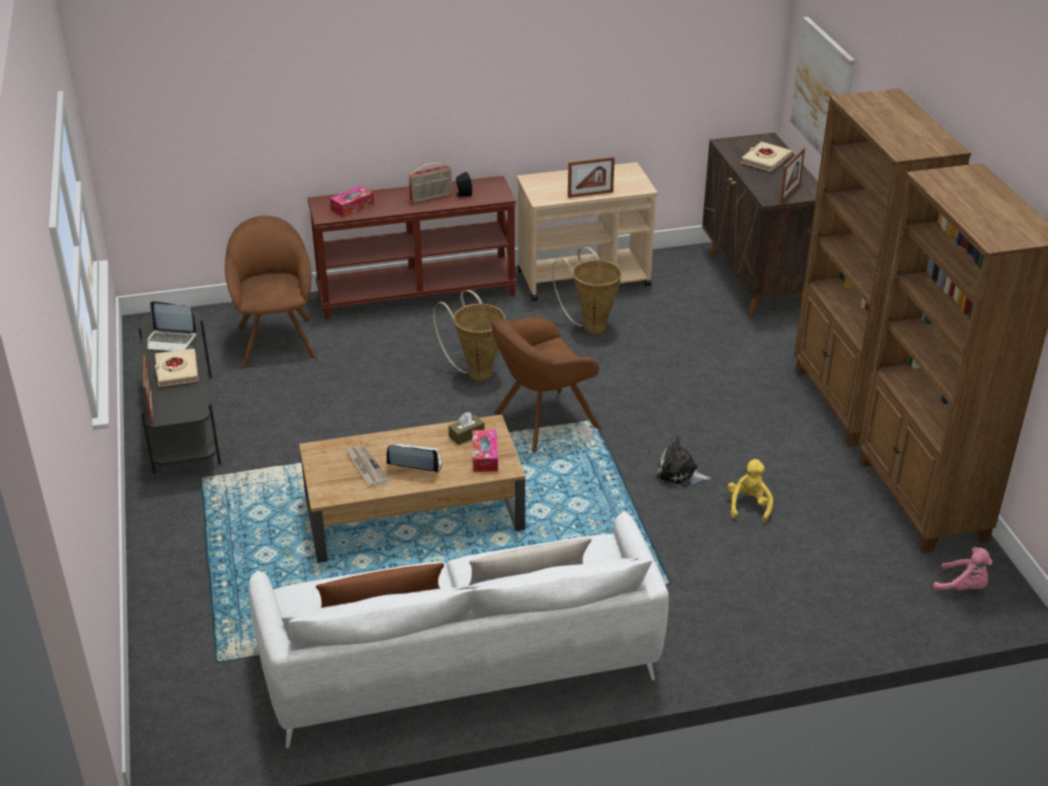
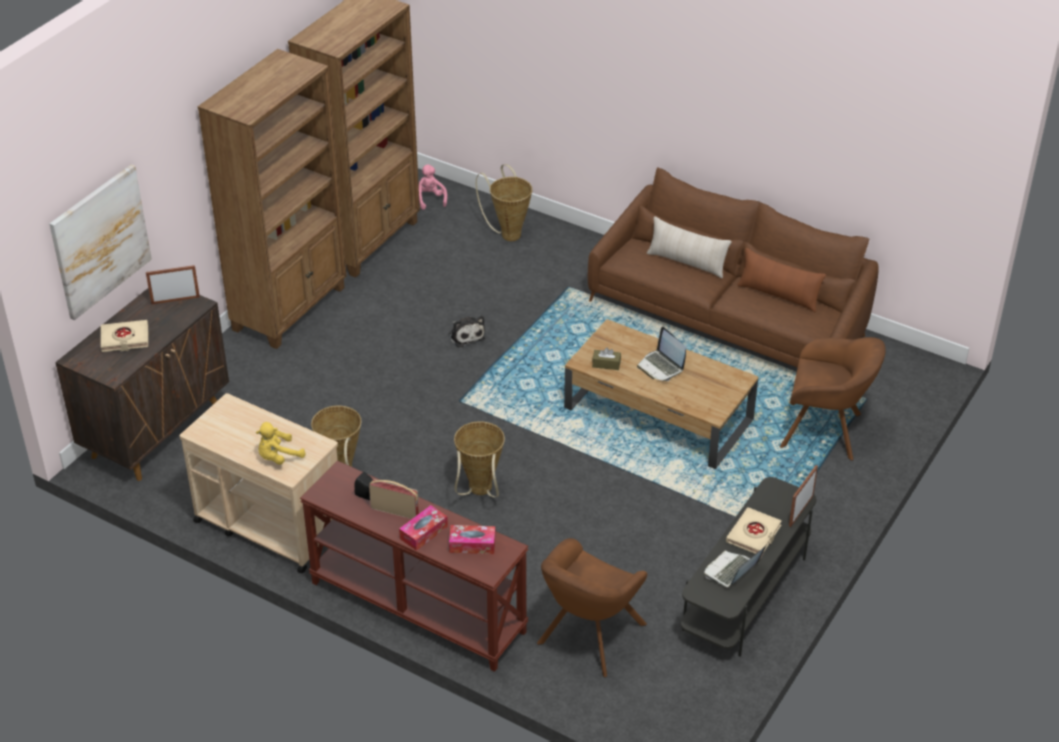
camera: 135 degrees left, 5 degrees up
laptop [147,301,197,353] -> laptop turned 105 degrees counterclockwise [704,545,766,587]
white sofa [249,510,669,748] -> brown sofa [588,167,879,368]
newspaper [346,446,390,487] -> none
tissue box [472,430,498,472] -> tissue box moved to [399,505,448,551]
brown armchair [491,317,602,453] -> brown armchair moved to [780,337,886,461]
picture frame [568,157,615,198] -> none
yellow plush toy [728,459,773,523] -> yellow plush toy moved to [256,422,305,465]
none -> basket [476,164,532,241]

